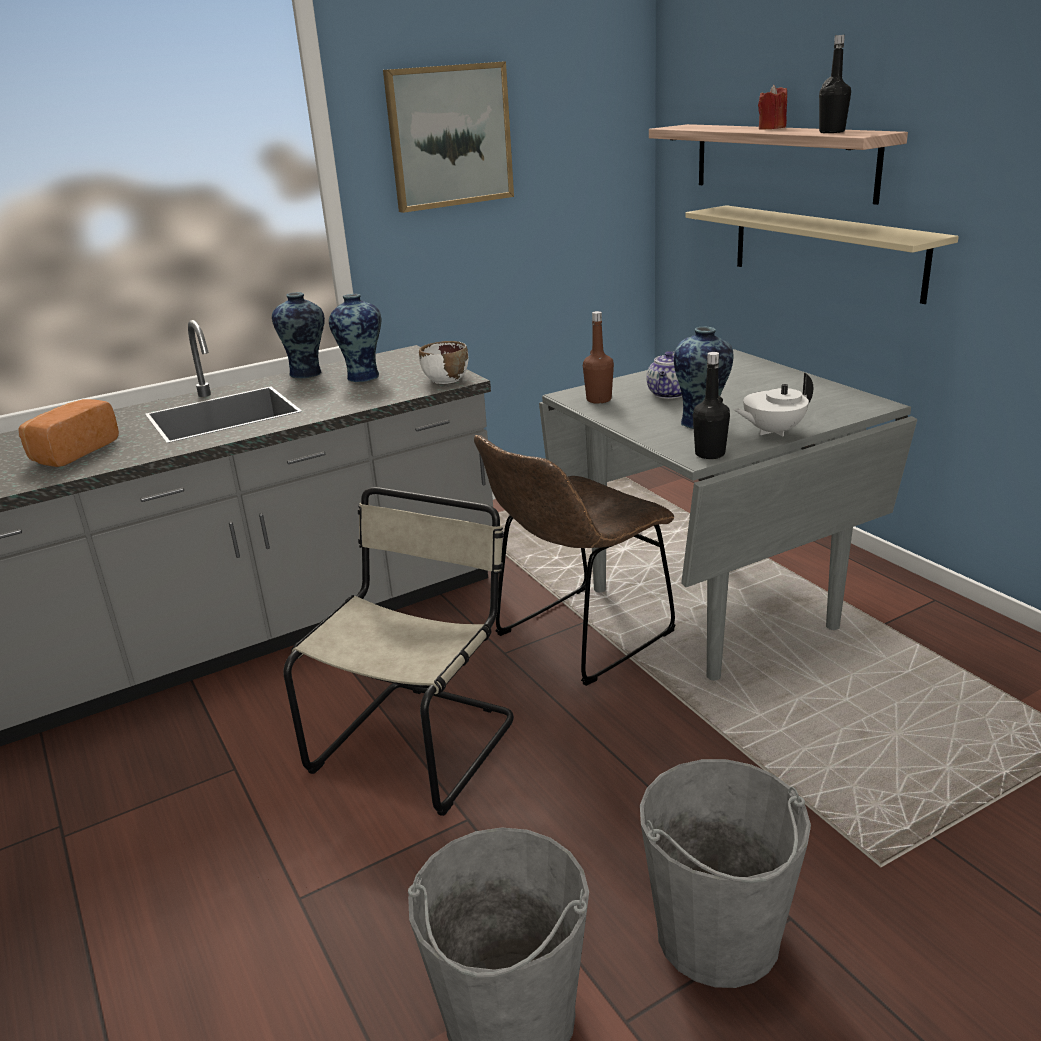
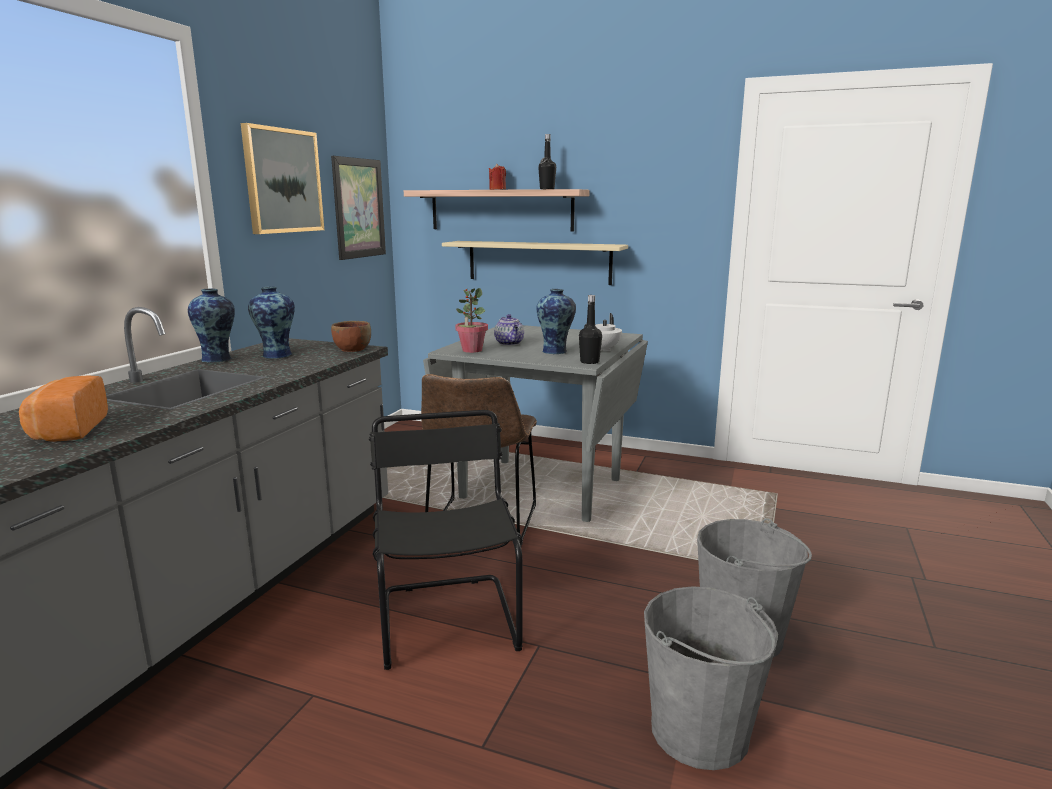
camera: 40 degrees left, 10 degrees down
beige chair [283,487,514,816] -> black chair [369,410,523,670]
white bowl [419,341,469,384] -> brown bowl [331,321,371,352]
brown bottle [583,311,614,404] -> potted plant [455,288,488,353]
none -> picture [331,156,386,260]

